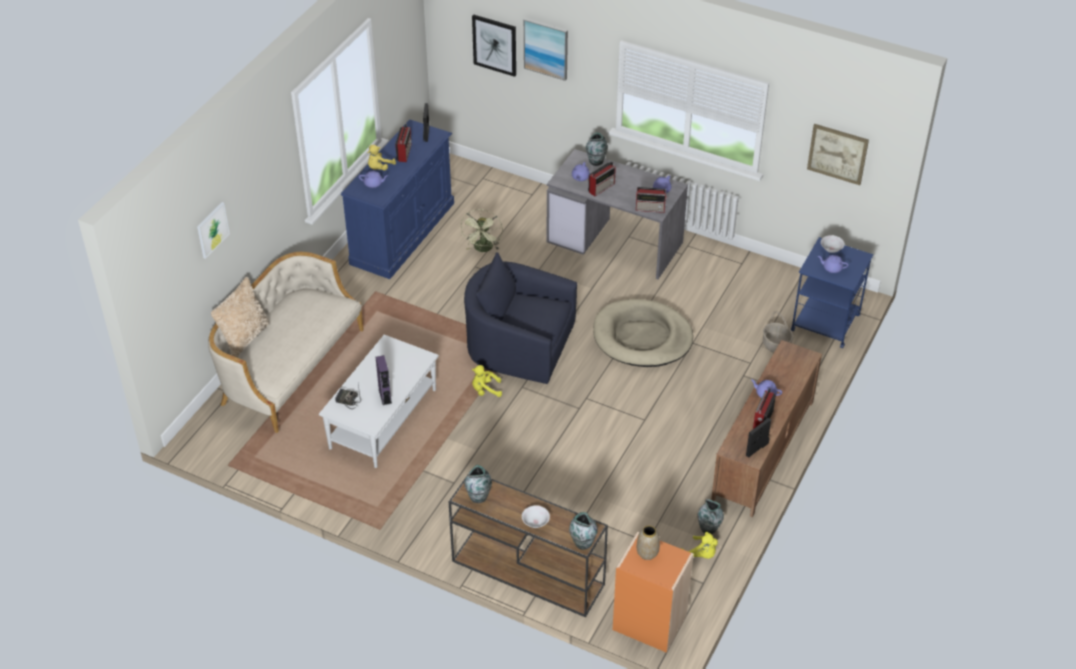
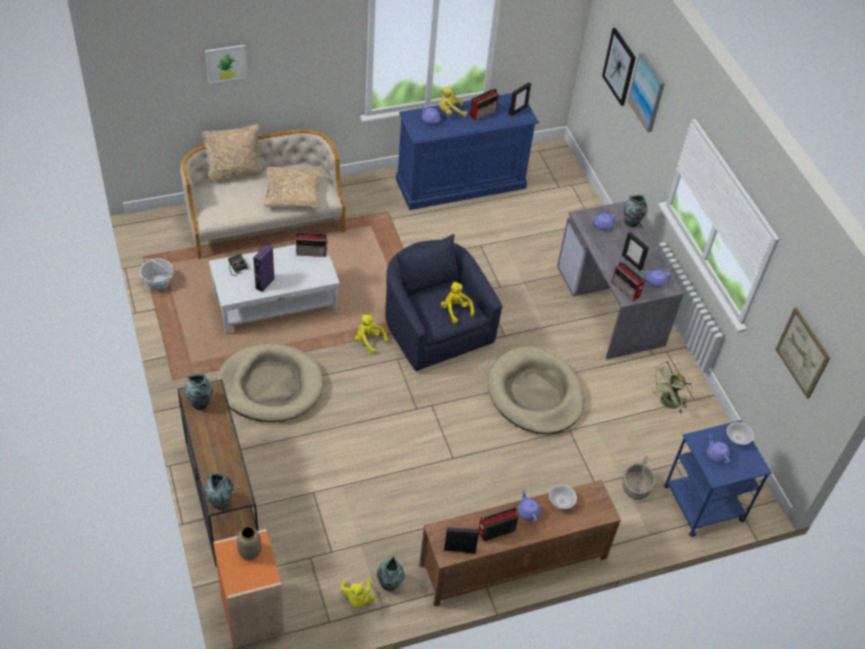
camera: 40 degrees right, 5 degrees up
green fan [461,209,503,252] -> green fan moved to [650,361,692,414]
white bowl [522,505,550,528] -> white bowl moved to [549,485,577,509]
radio [588,161,616,196] -> radio moved to [296,232,328,257]
none -> basket [140,258,174,291]
none -> beige dog bed [217,343,323,422]
none -> beige pillow [264,167,323,208]
none -> yellow plush toy [441,282,474,323]
none -> picture frame [622,232,649,271]

